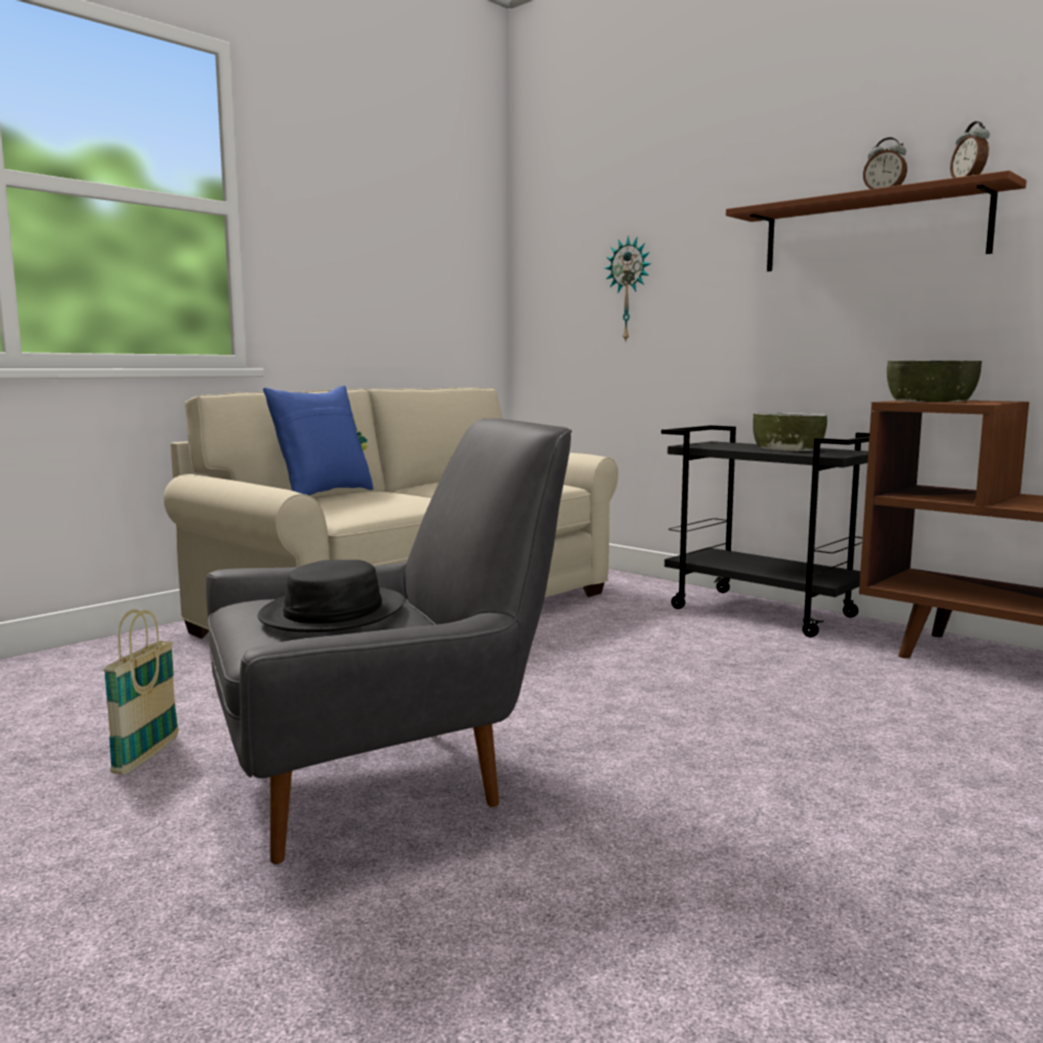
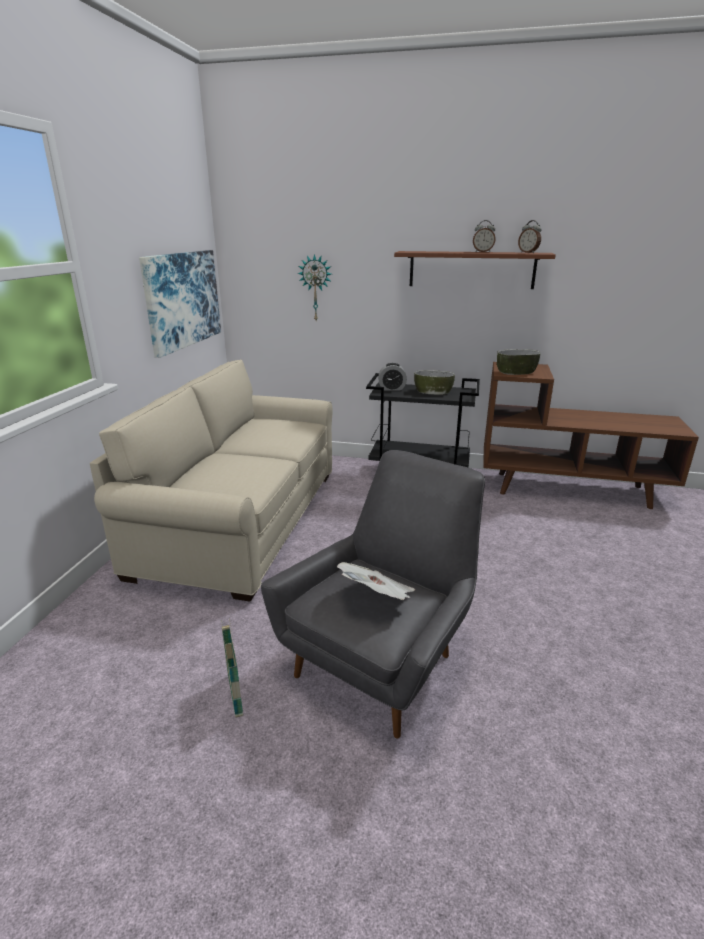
camera: 30 degrees left, 15 degrees up
black hat [258,560,404,632] -> newspaper [337,562,415,600]
blue pillow [263,386,373,496] -> none
none -> picture [139,250,221,358]
none -> alarm clock [378,363,407,390]

